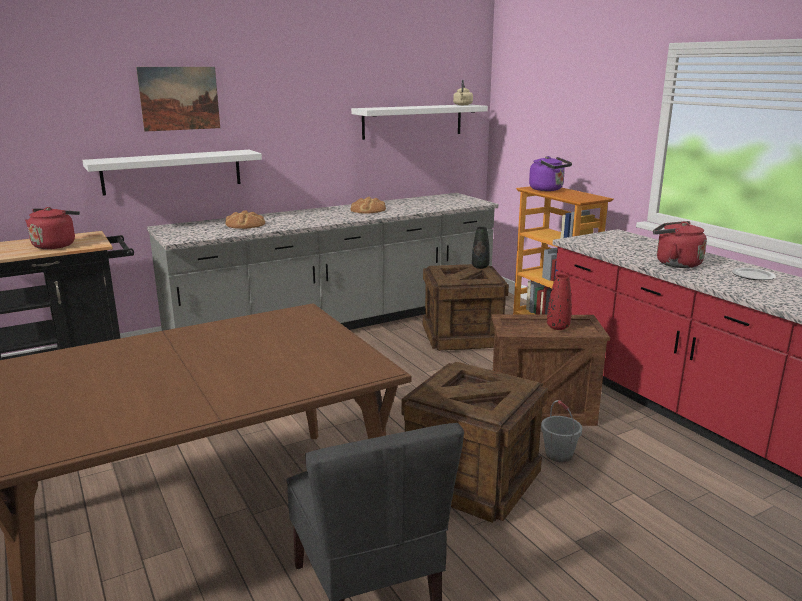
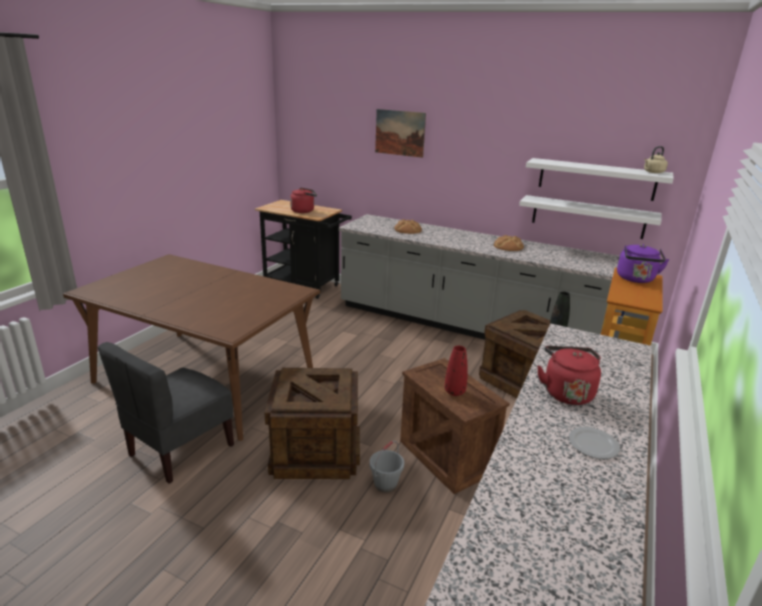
camera: 55 degrees right, 5 degrees up
white shelf [82,150,262,196] -> white shelf moved to [519,195,662,239]

